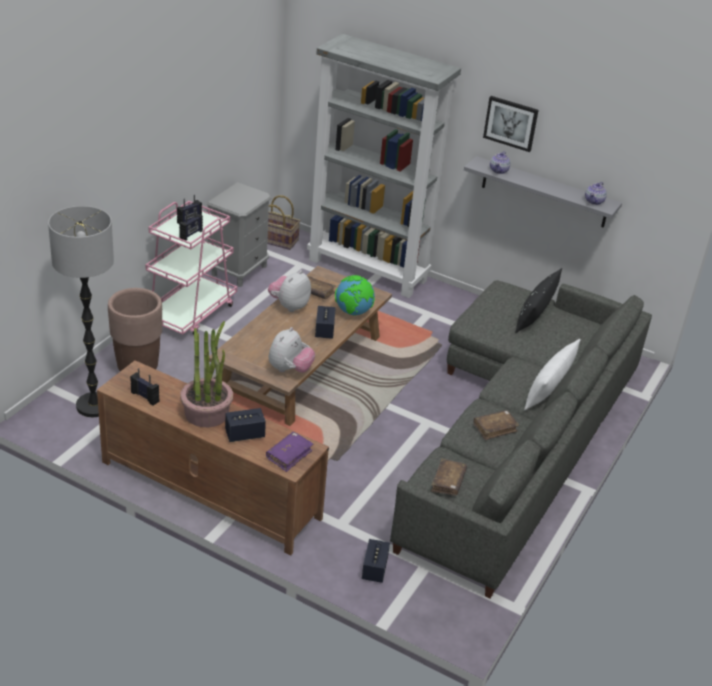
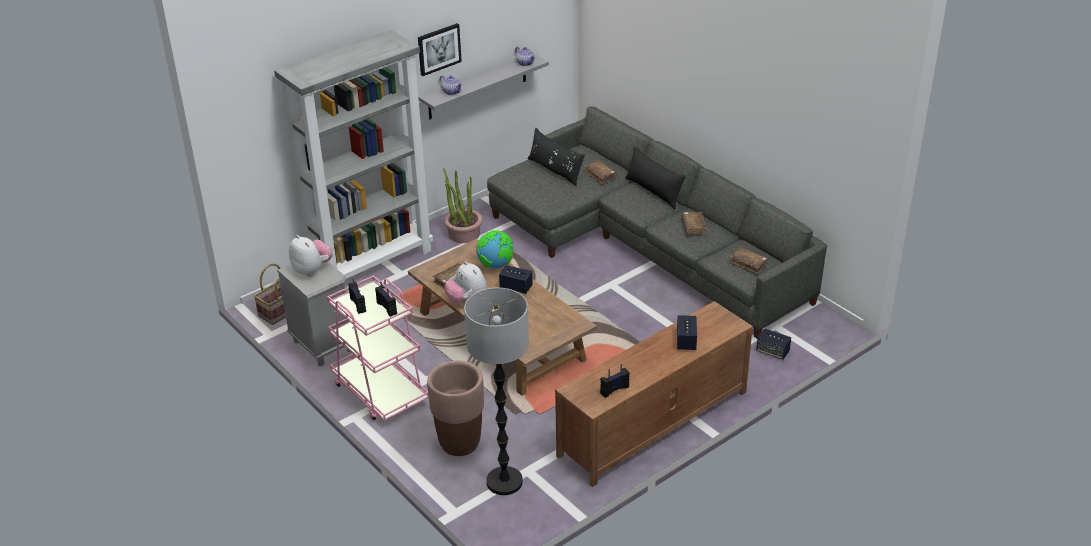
camera: 65 degrees left, 0 degrees up
potted plant [180,321,233,427] -> potted plant moved to [443,168,483,243]
purple book [266,432,313,472] -> none
plush toy [269,327,315,373] -> plush toy moved to [289,235,333,277]
white pillow [524,339,580,410] -> black pillow [625,146,686,209]
none -> brown book [584,160,617,185]

